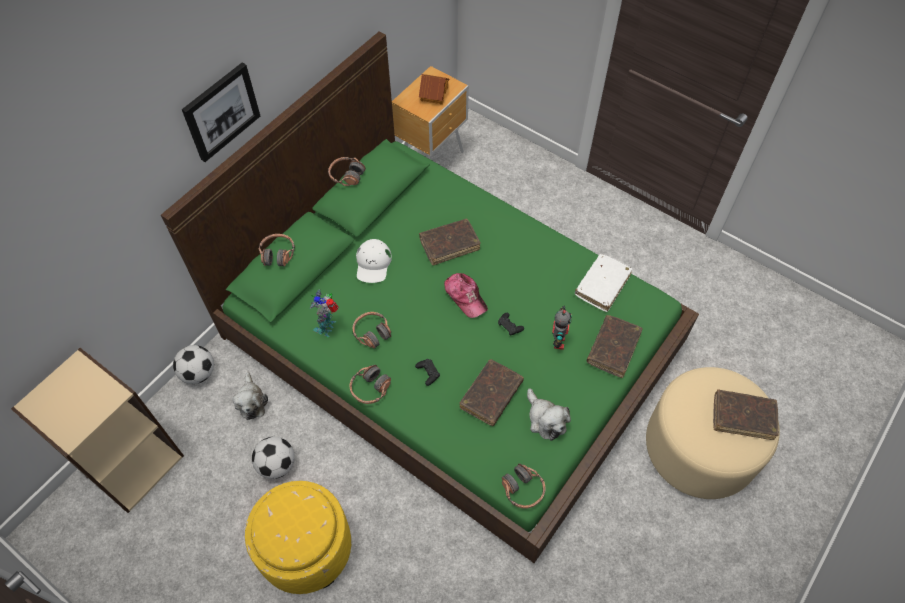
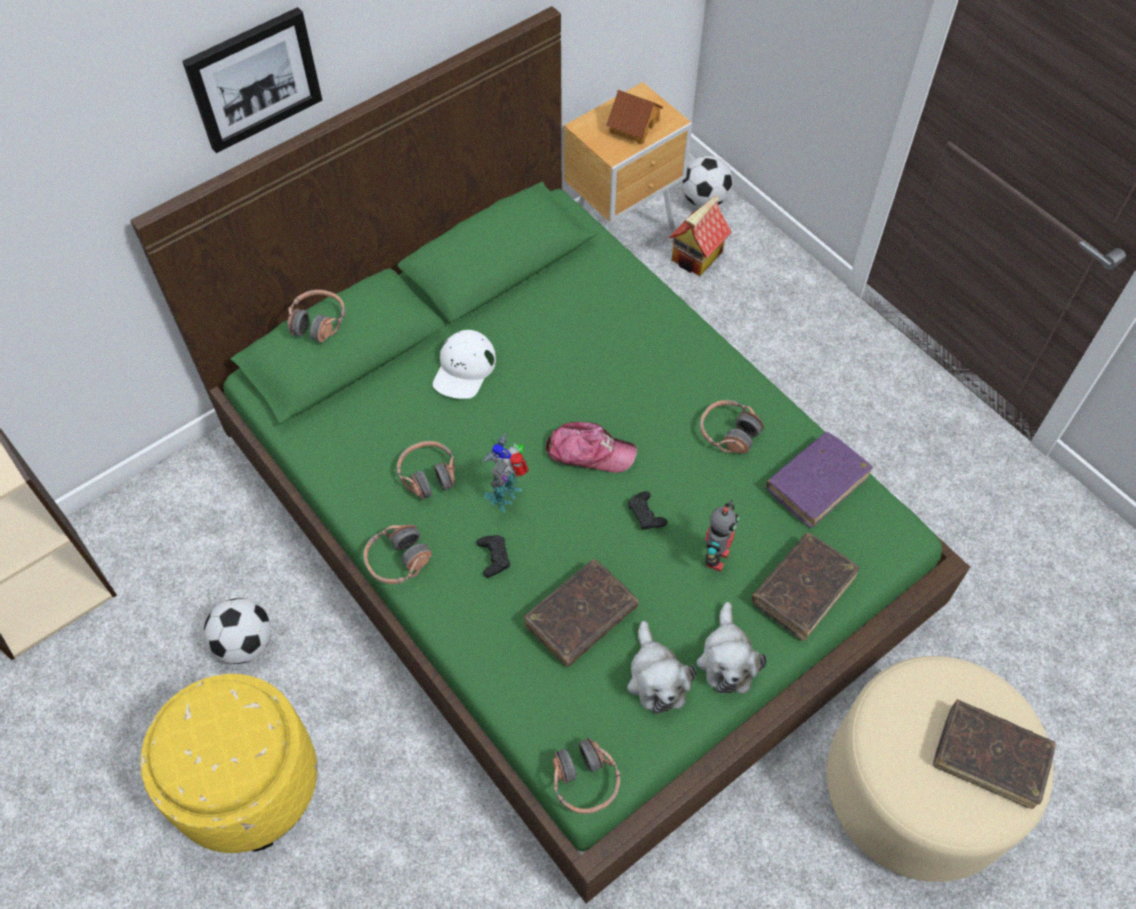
camera: 15 degrees right, 0 degrees up
football [173,345,214,384] -> football moved to [682,156,733,207]
plush toy [233,372,268,420] -> plush toy moved to [696,602,767,693]
toy robot [310,289,339,337] -> toy robot moved to [482,433,529,512]
headphones [328,157,366,186] -> headphones moved to [700,400,764,454]
brown book [419,219,481,265] -> none
cap [444,273,488,318] -> cap turned 60 degrees counterclockwise [546,422,637,473]
white book [575,254,632,312] -> purple book [766,432,873,528]
none -> toy house [669,195,732,276]

